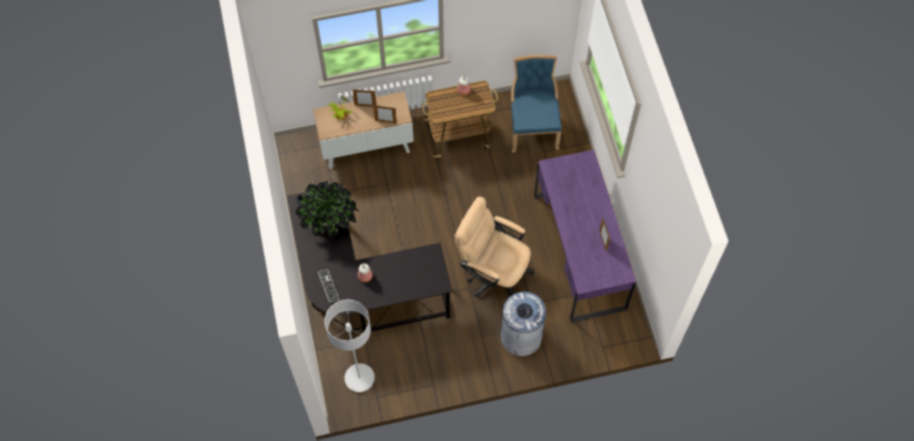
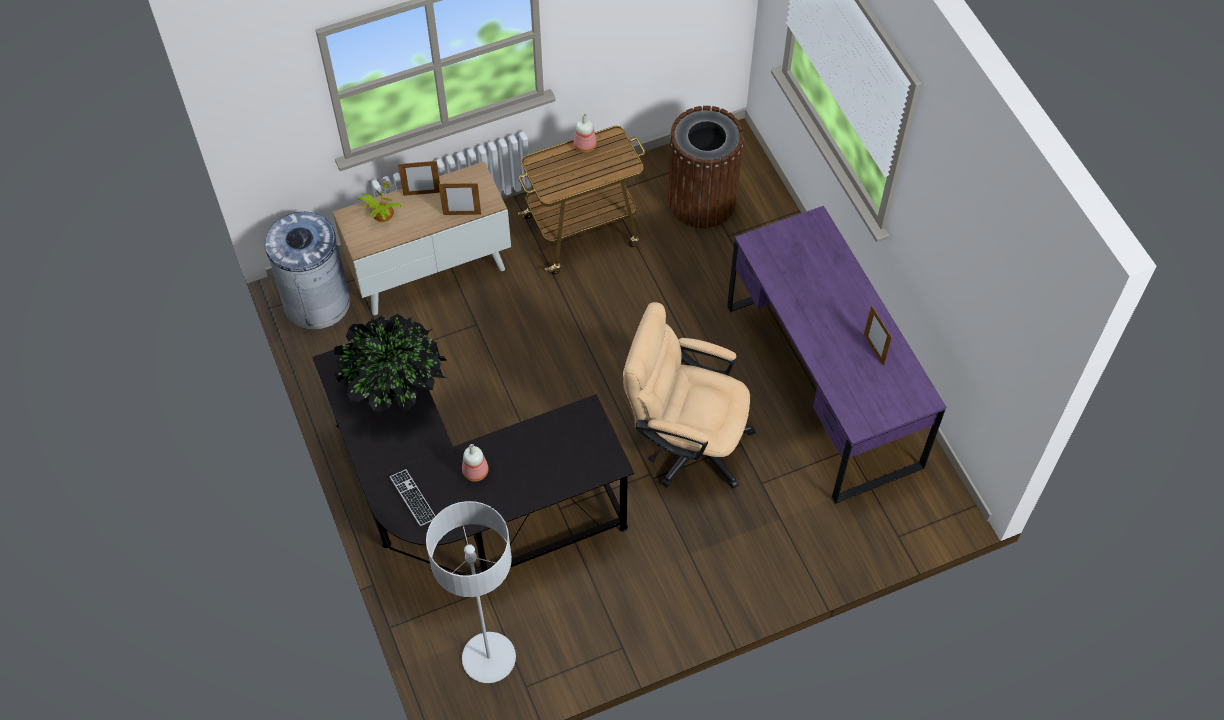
camera: 10 degrees left, 5 degrees down
grey trash can [500,292,548,356] -> grey trash can moved to [264,212,350,330]
blue chair [511,55,562,153] -> brown trash can [668,106,744,228]

